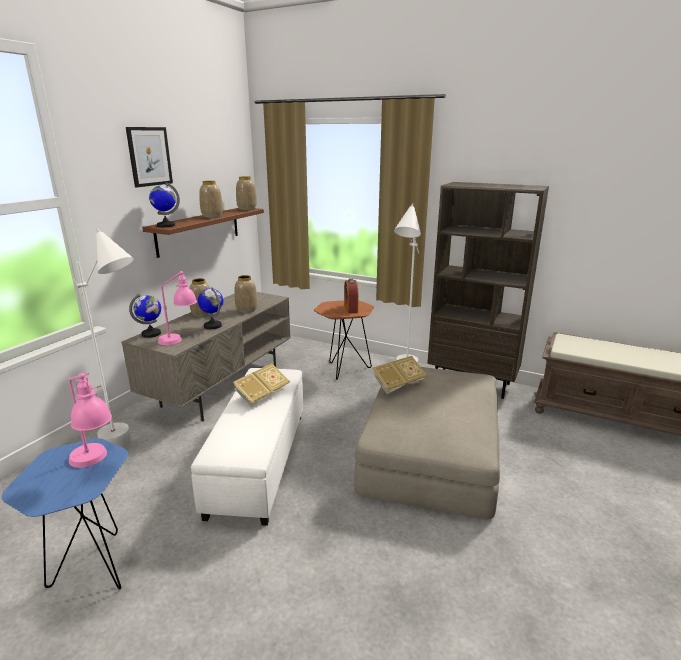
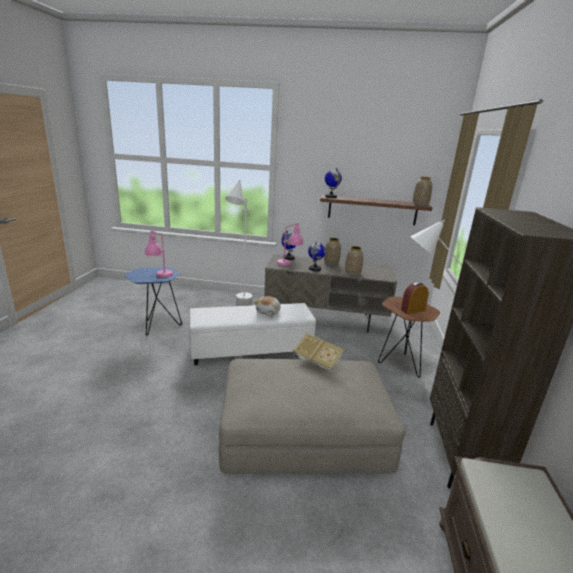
camera: 70 degrees right, 0 degrees up
picture [126,127,173,187] -> none
vase [199,181,223,218] -> none
book [233,364,290,407] -> plush toy [254,296,280,316]

